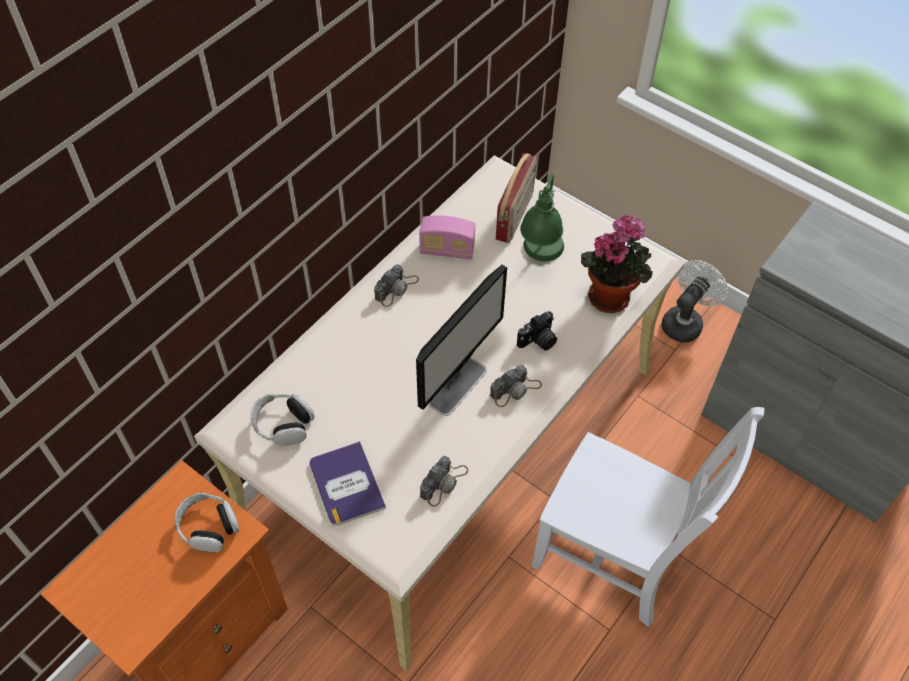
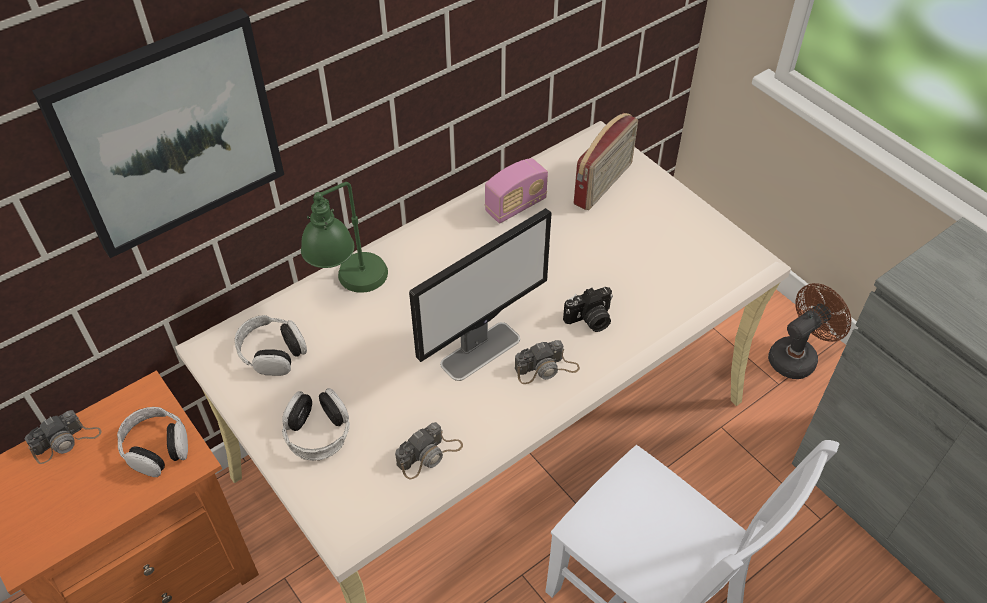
camera: 15 degrees right, 5 degrees down
book [310,441,386,526] -> headphones [282,388,350,461]
camera [374,264,419,307] -> camera moved to [24,410,102,464]
radio [419,215,475,259] -> radio turned 60 degrees counterclockwise [485,158,548,223]
green table lamp [520,174,564,261] -> green table lamp moved to [301,182,388,293]
potted plant [581,214,653,313] -> none
white fan [661,260,728,342] -> brown fan [768,283,851,379]
none -> picture [32,8,284,258]

